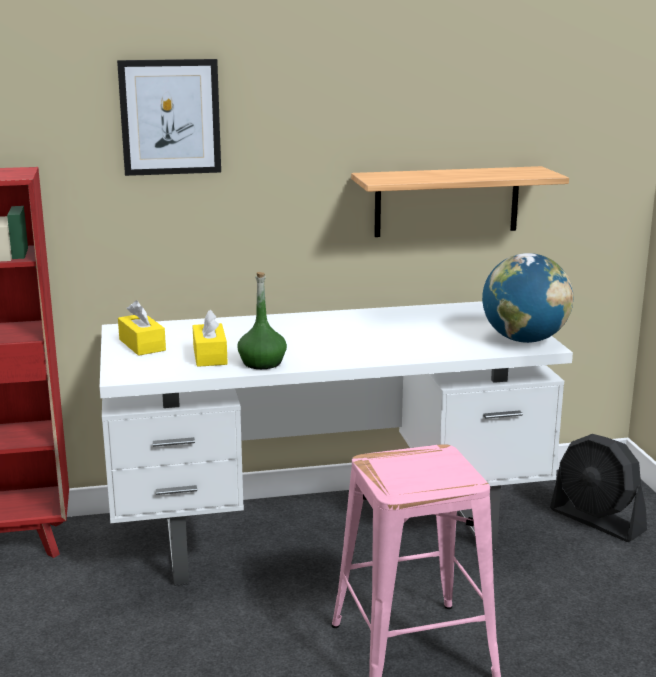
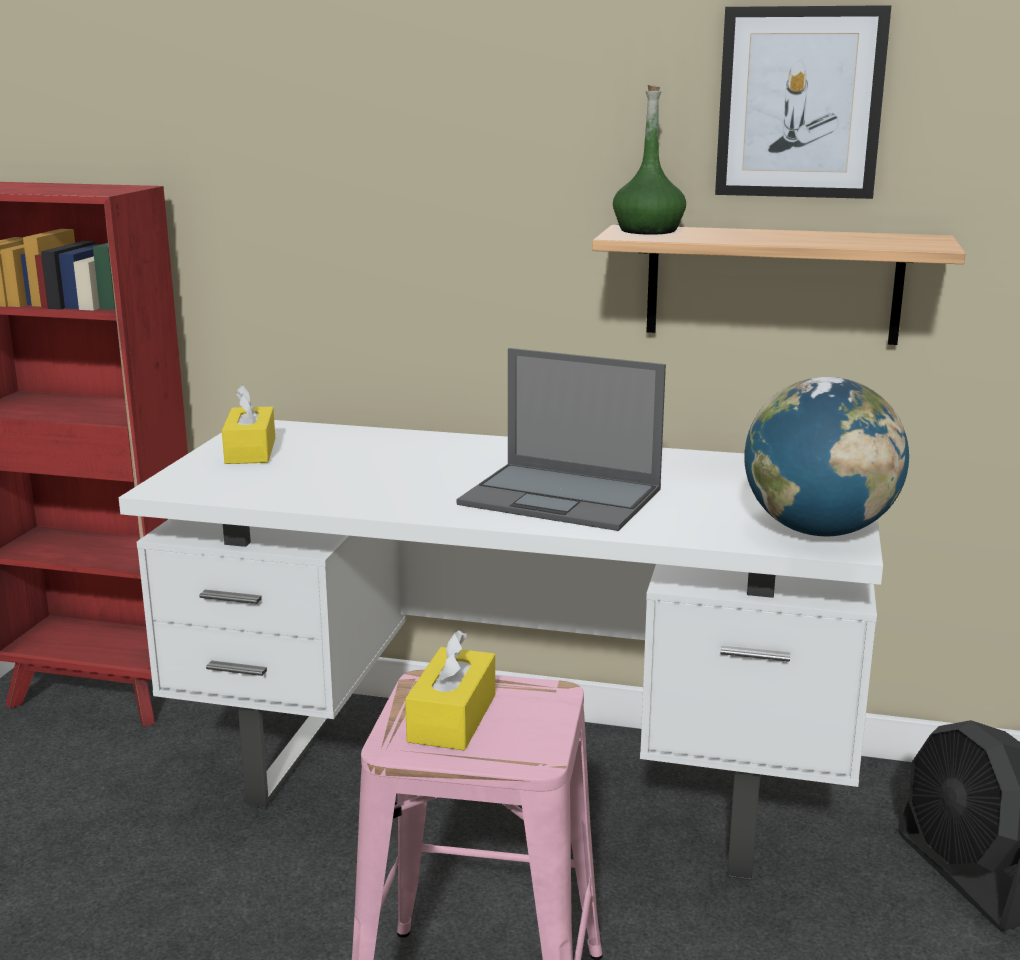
camera: 25 degrees right, 0 degrees up
picture [117,59,221,176] -> picture moved to [715,5,891,199]
yellow tissue box [193,310,228,367] -> yellow tissue box moved to [405,630,495,750]
green bottle [237,272,287,369] -> green bottle moved to [613,85,686,235]
none -> laptop [457,348,666,531]

